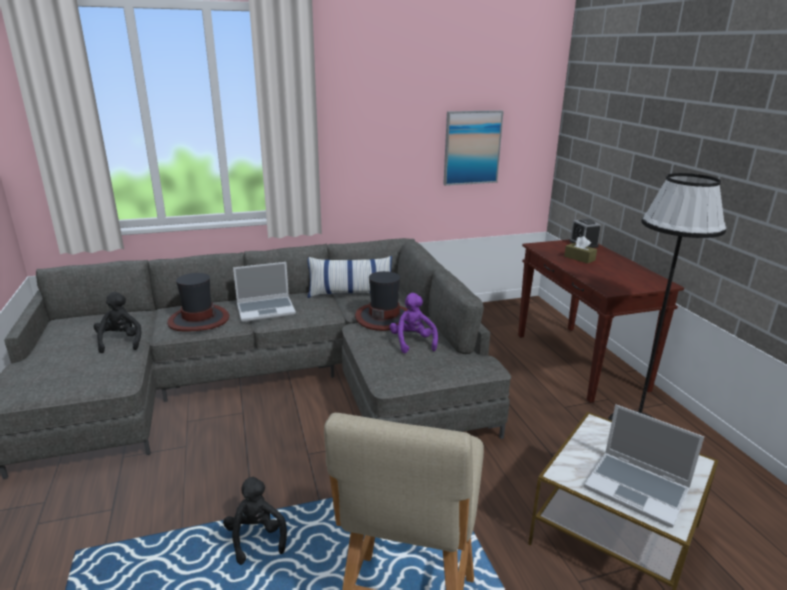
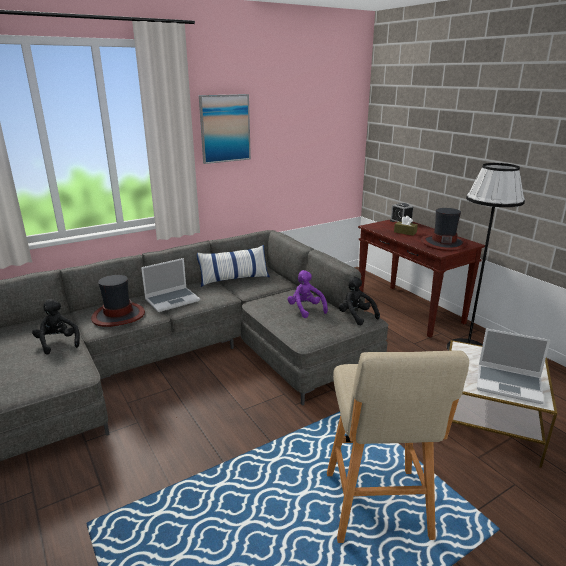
camera: 15 degrees left, 0 degrees up
black plush toy [223,476,287,565] -> black plush toy moved to [339,276,380,326]
hat [355,271,409,331] -> hat moved to [421,208,468,251]
picture [443,110,504,186] -> picture moved to [199,94,251,164]

